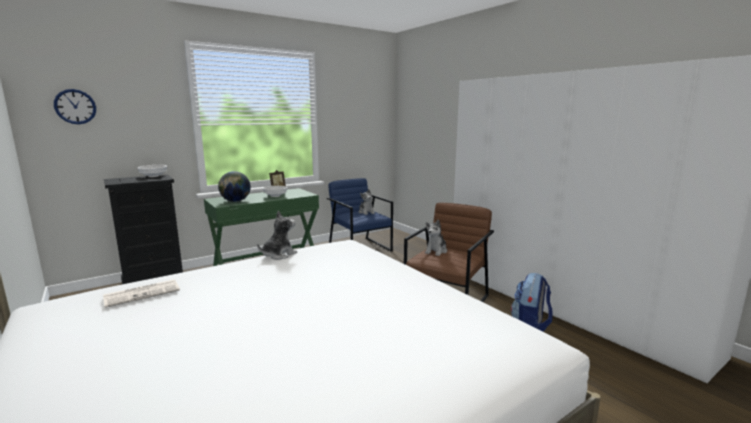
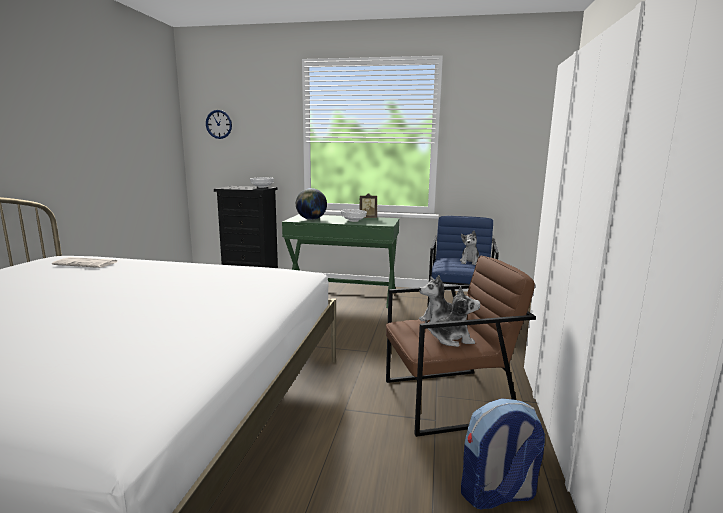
camera: 45 degrees right, 0 degrees up
plush toy [257,211,297,260] -> plush toy moved to [425,286,480,347]

